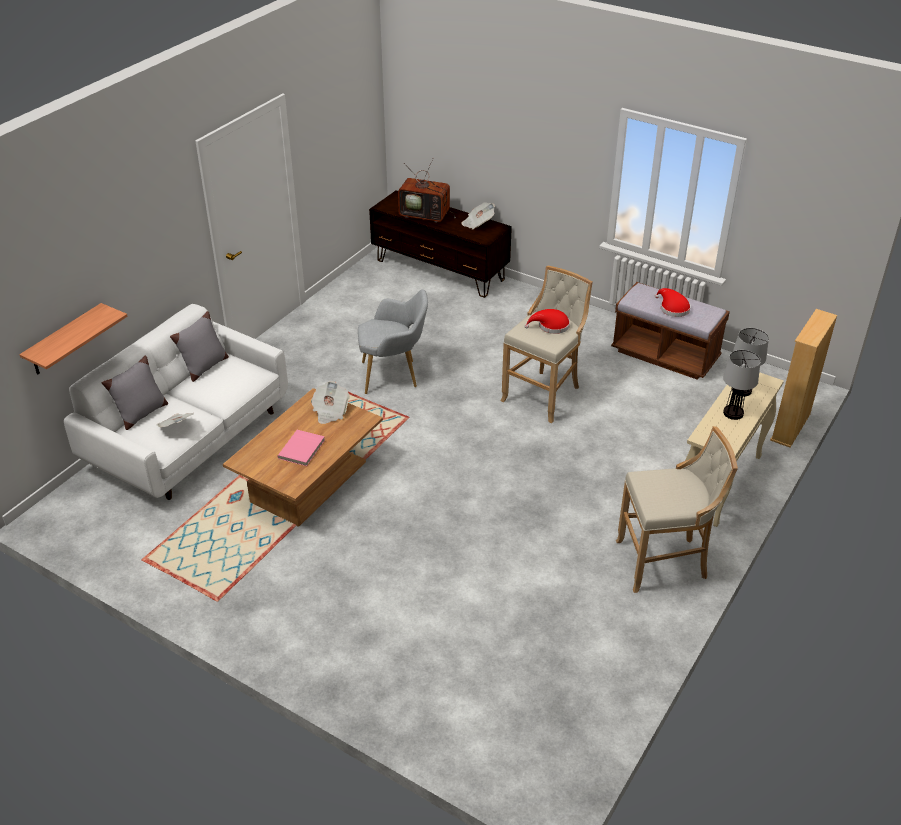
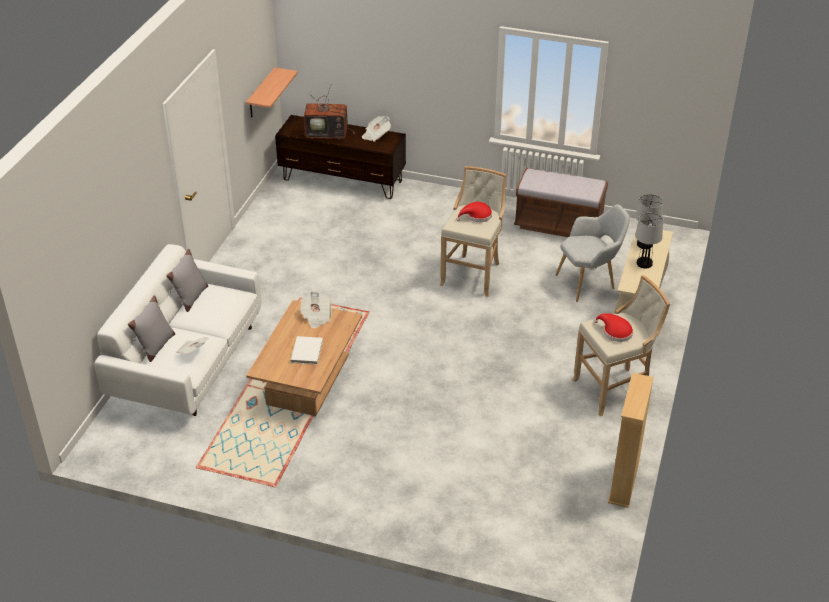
camera: 15 degrees left, 0 degrees up
shelf [19,303,128,375] -> shelf moved to [246,67,298,117]
pink book [277,430,325,466] -> white book [290,336,323,365]
grey armchair [358,289,428,394] -> grey armchair moved to [555,204,630,302]
red hat [655,288,691,317] -> red hat moved to [594,313,633,342]
beige bookcase [770,309,837,448] -> beige bookcase moved to [608,373,654,508]

